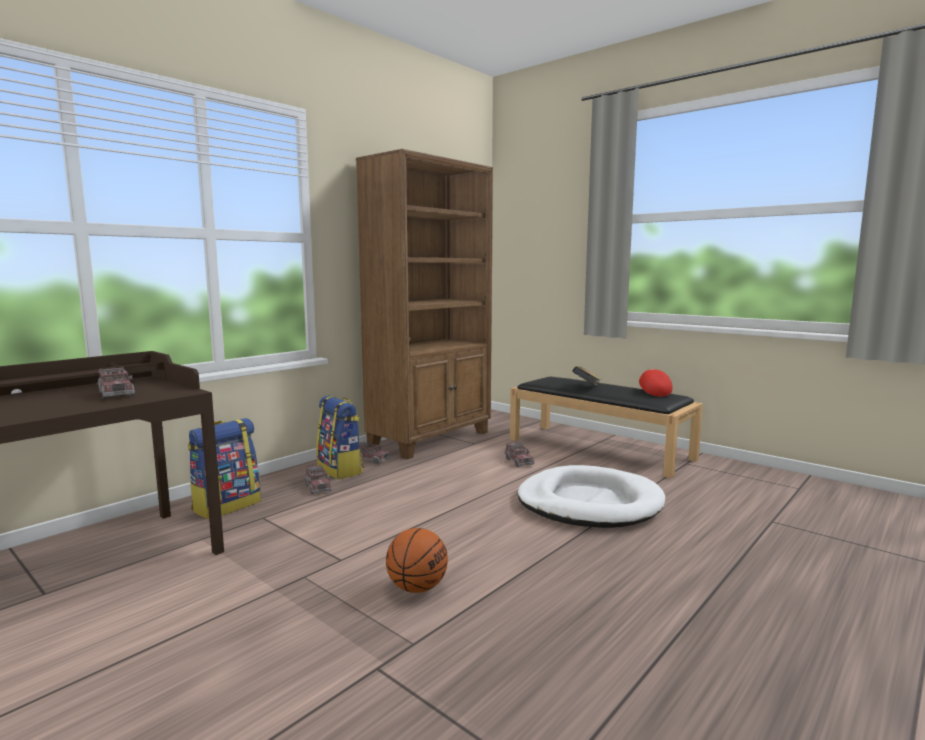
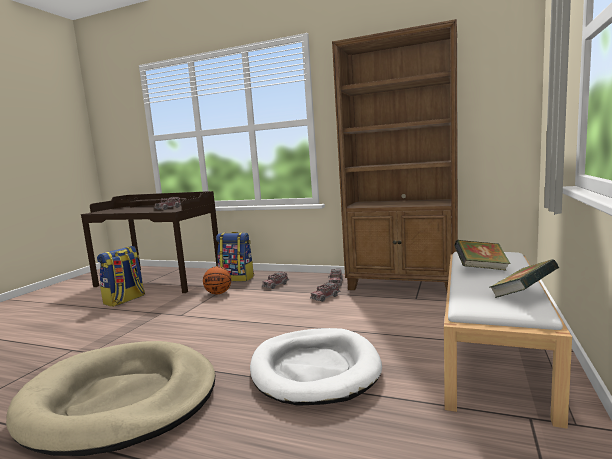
camera: 70 degrees right, 0 degrees up
backpack [316,395,364,479] -> backpack moved to [97,246,145,307]
basketball [386,528,448,593] -> basketball moved to [203,266,231,294]
toy truck [504,442,535,467] -> toy truck moved to [310,282,340,302]
black bench [510,377,703,478] -> white bench [444,252,572,429]
red cap [639,369,673,397] -> book [489,259,559,298]
none -> beige dog bed [6,341,215,456]

